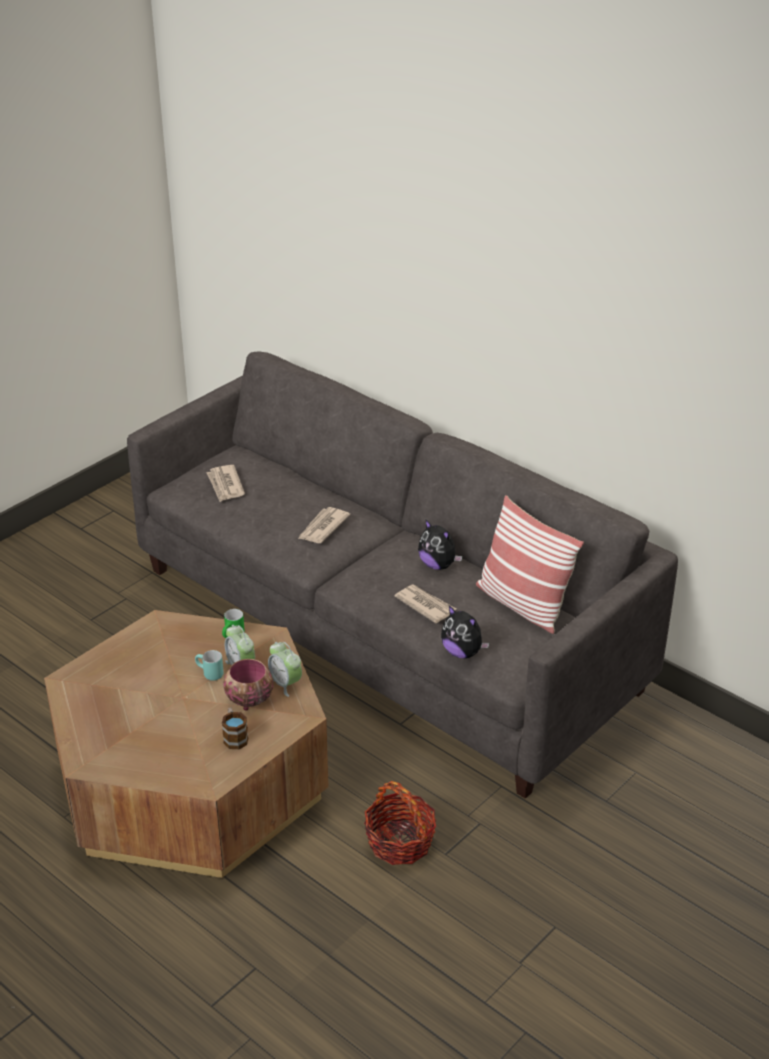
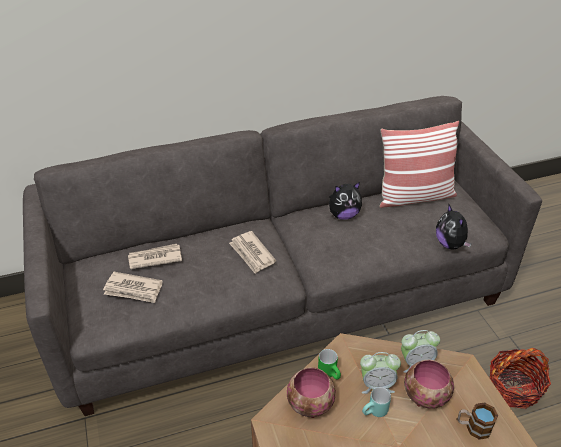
camera: 60 degrees left, 5 degrees up
newspaper [394,584,456,623] -> newspaper moved to [128,244,182,269]
plush toy [441,606,490,658] -> plush toy turned 90 degrees clockwise [436,204,471,250]
none -> bowl [287,367,336,418]

